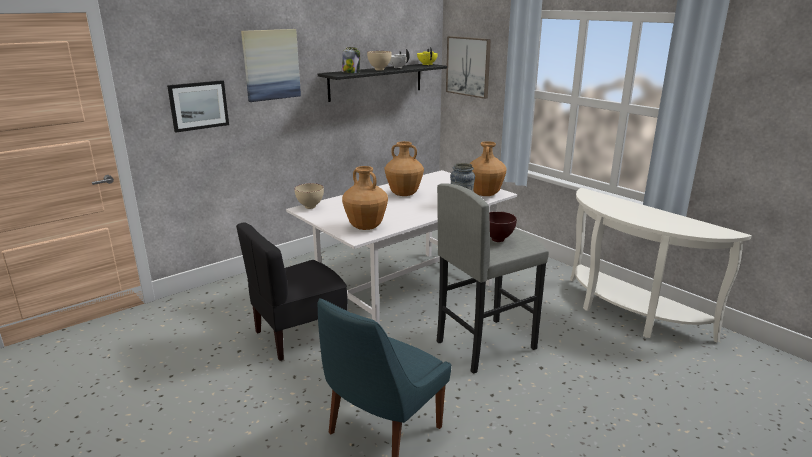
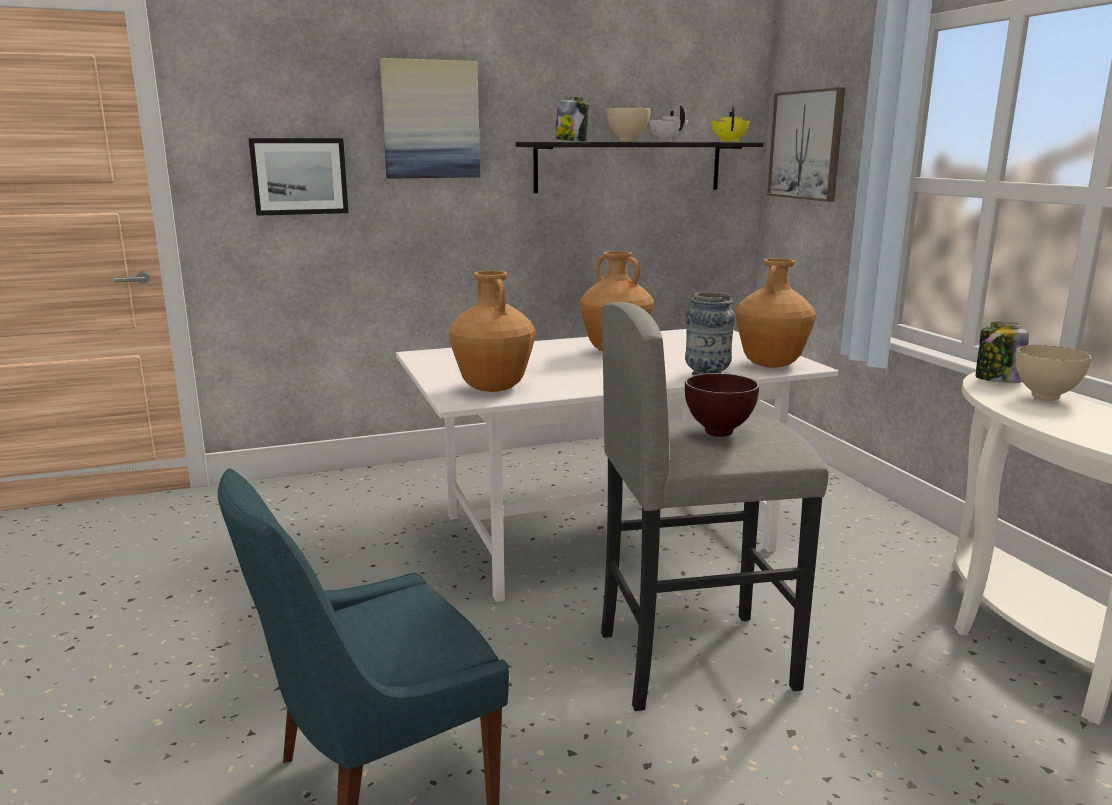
camera: 20 degrees right, 5 degrees down
black chair [236,222,348,361] -> none
beige bowl [294,183,324,209] -> beige bowl moved to [1015,345,1091,401]
none -> jar [975,322,1029,383]

